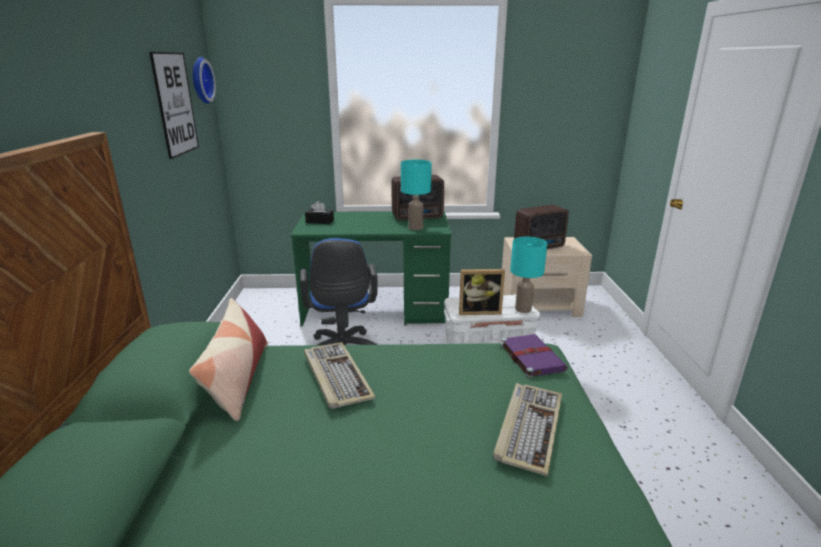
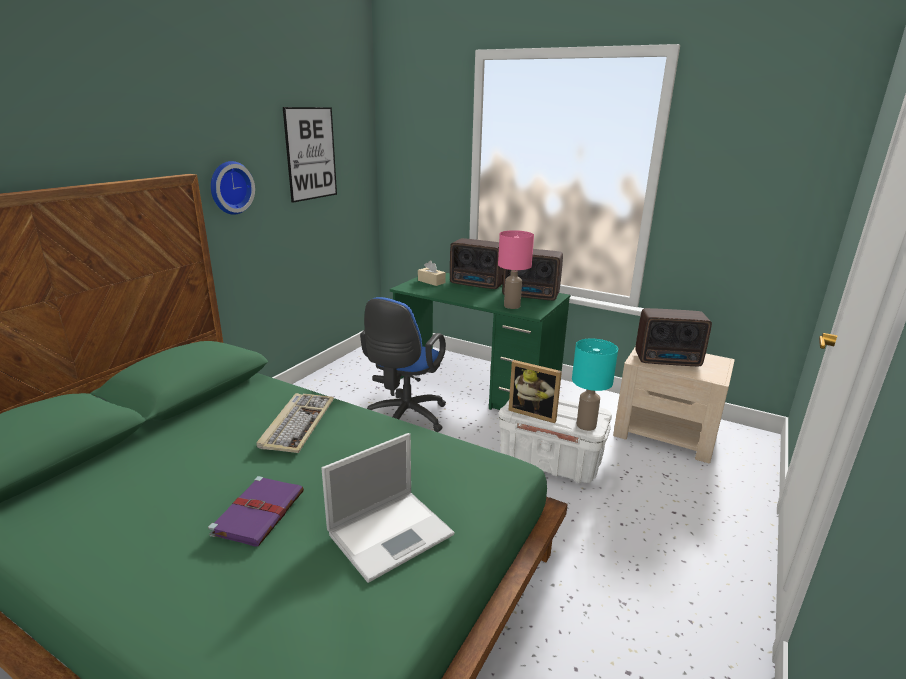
camera: 30 degrees right, 0 degrees up
pillow [189,298,268,421] -> none
wall clock [193,57,216,104] -> wall clock moved to [211,161,255,215]
black tissue box [305,201,334,224] -> beige tissue box [418,261,446,286]
turquoise table lamp [401,160,432,230] -> pink table lamp [498,230,534,309]
keyboard [493,383,562,476] -> laptop [321,433,455,583]
purple book [500,334,568,378] -> purple book moved to [208,476,304,546]
none -> radio [450,238,503,289]

